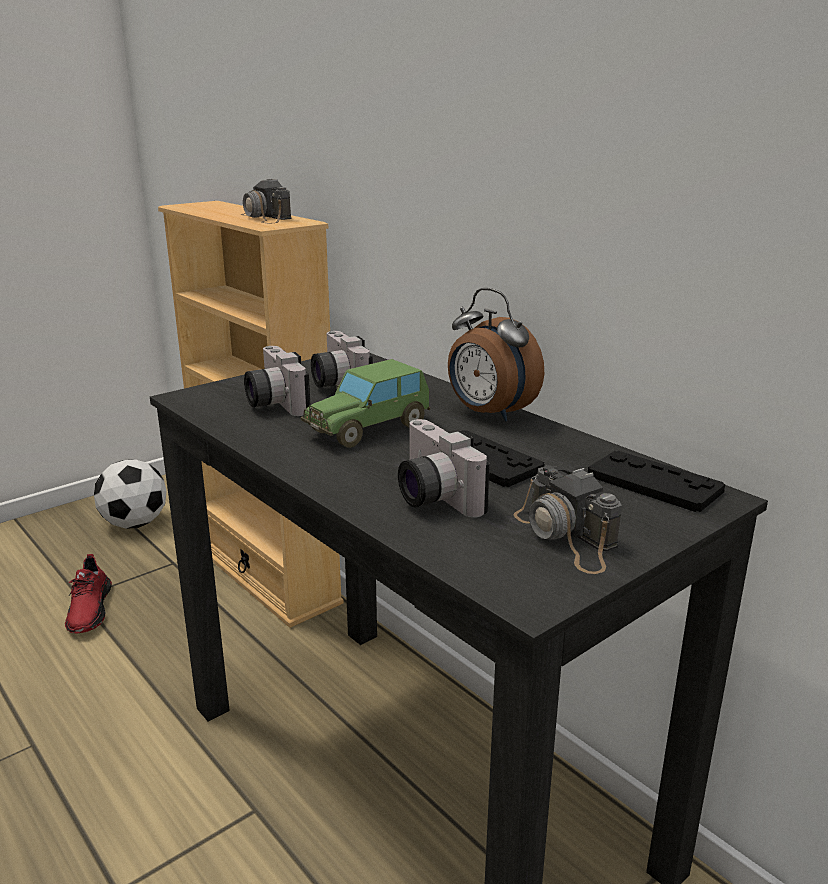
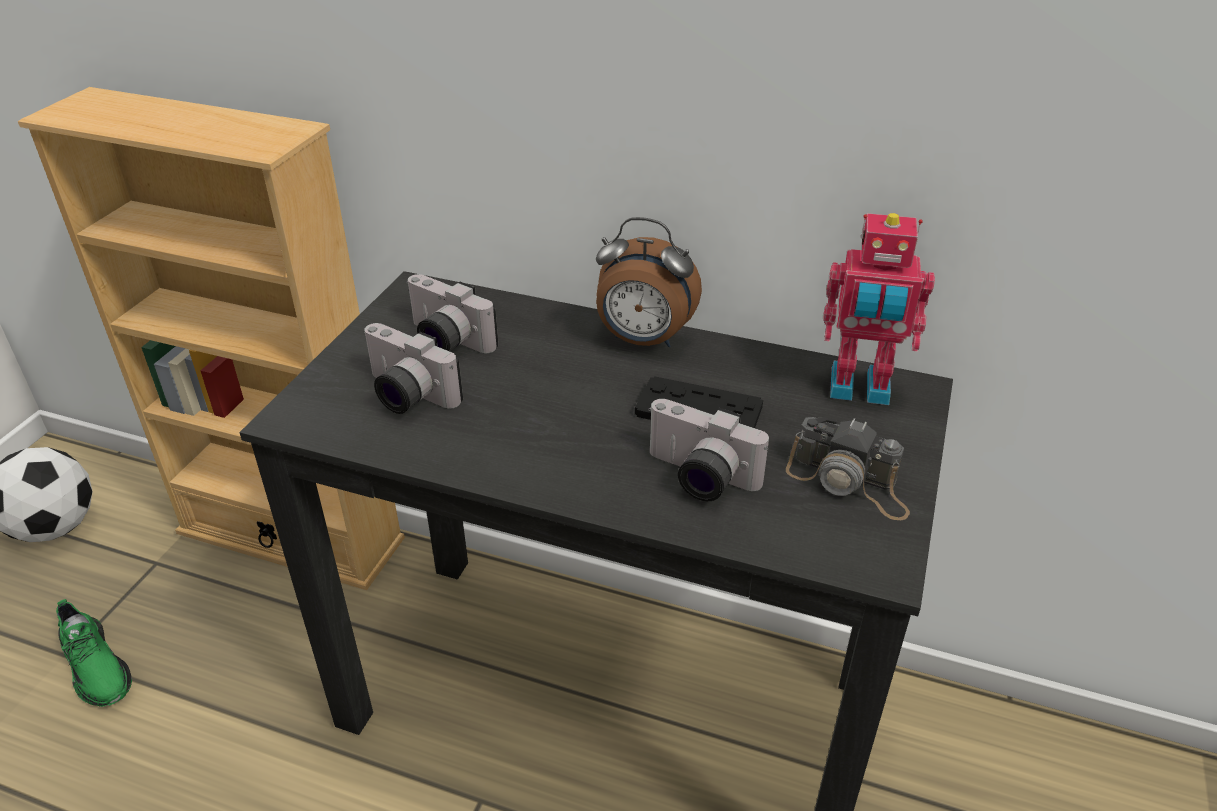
camera: 30 degrees left, 15 degrees up
red shoe [65,554,112,634] -> green shoe [56,599,132,707]
camera [241,179,291,223] -> none
toy car [301,359,430,448] -> none
black game controller [588,451,725,512] -> toy robot [823,213,935,405]

